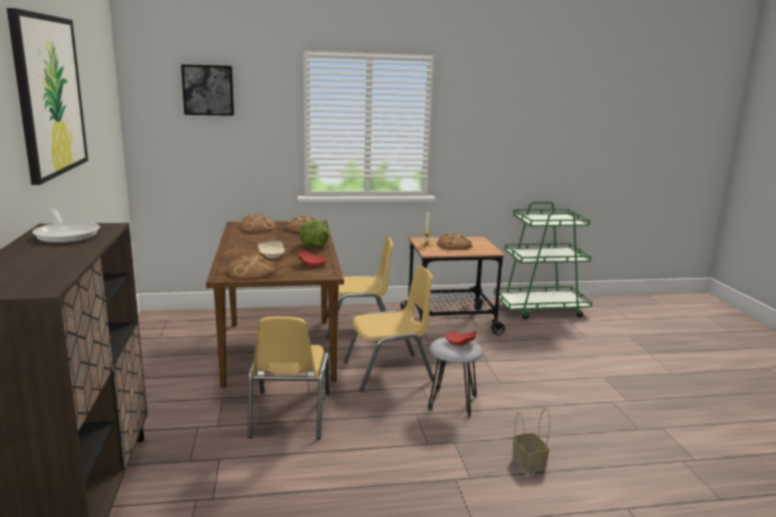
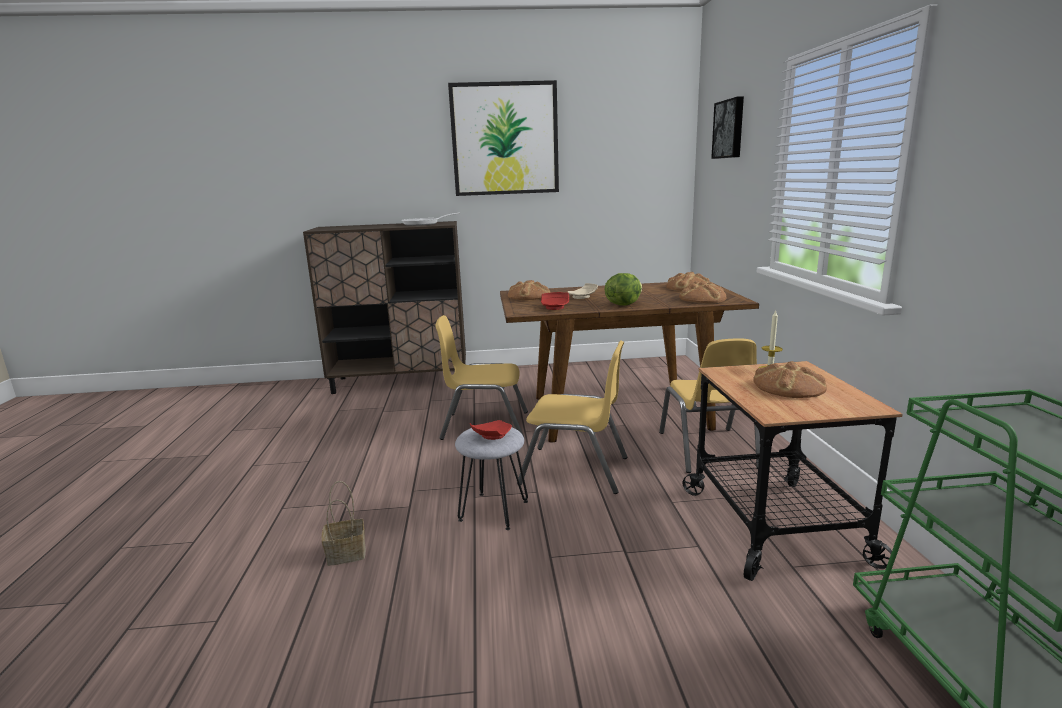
camera: 95 degrees right, 0 degrees up
yellow chair [343,266,434,392] -> yellow chair turned 60 degrees counterclockwise [517,340,627,494]

